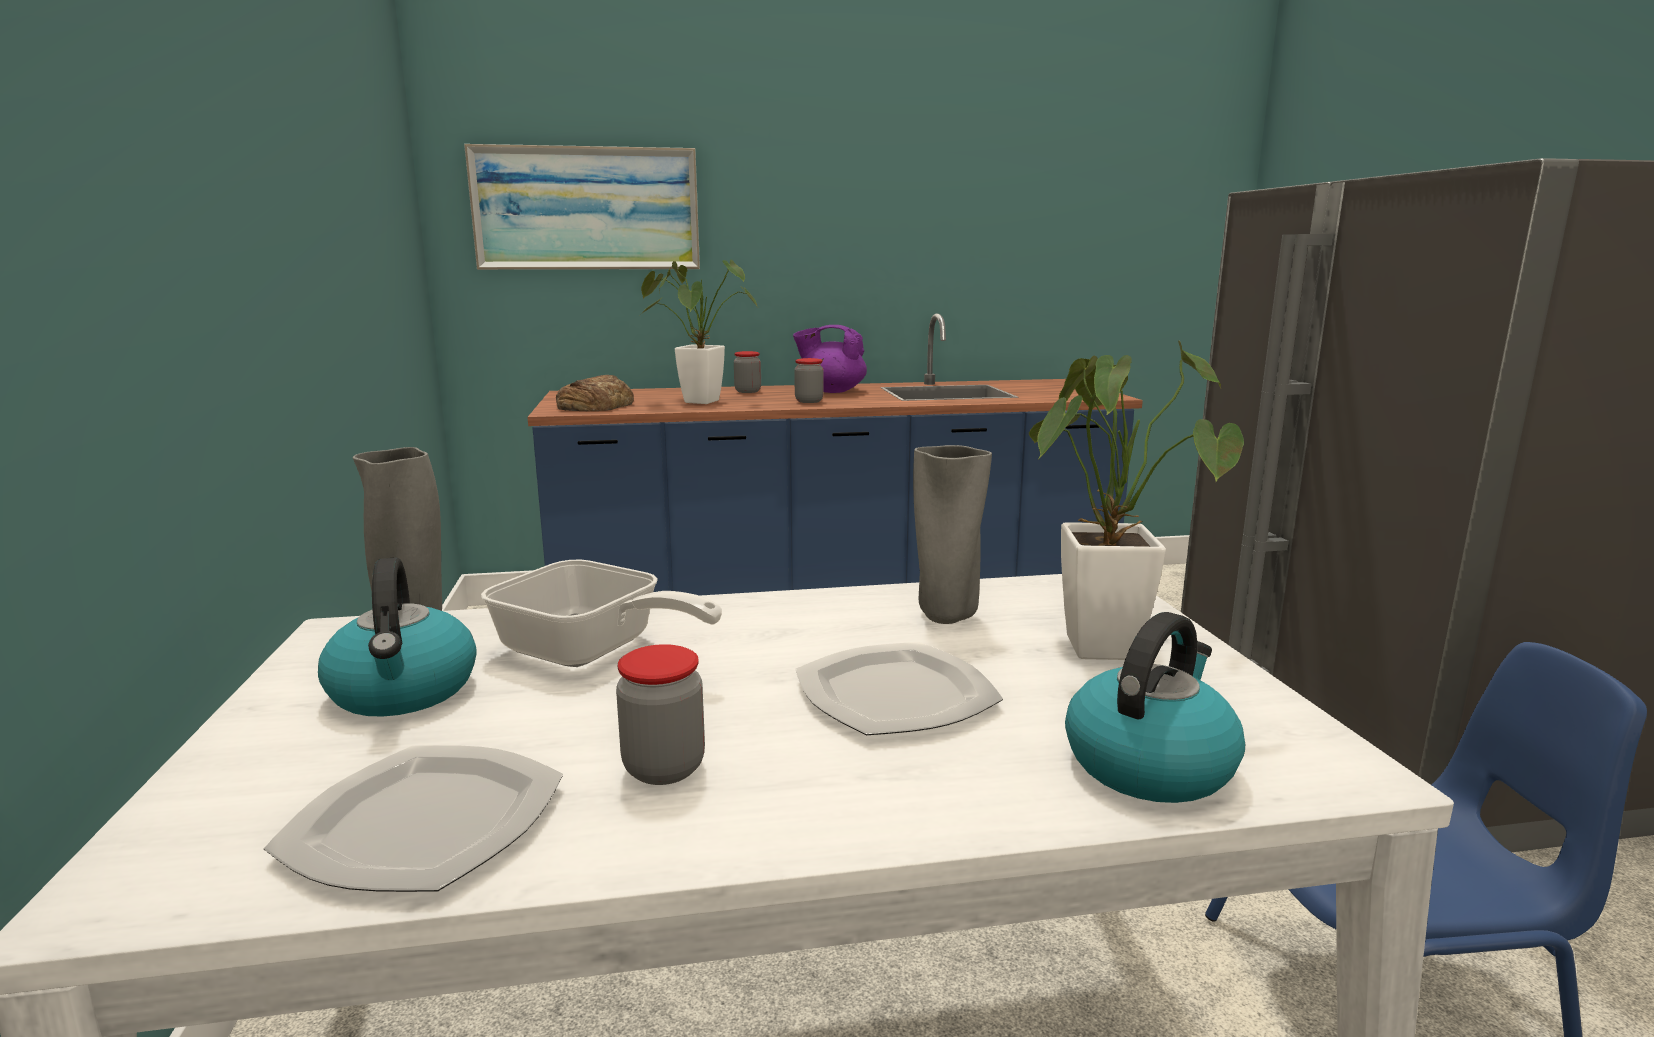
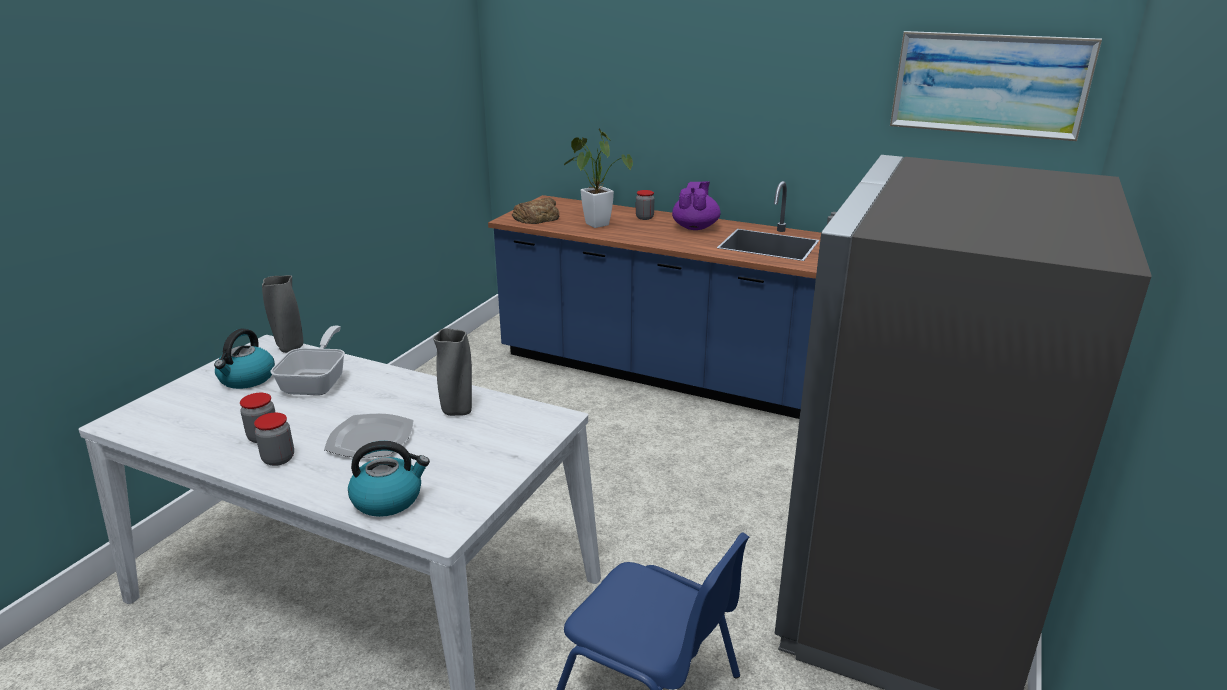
camera: 35 degrees right, 10 degrees up
plate [263,745,563,892] -> none
picture [464,144,700,270] -> picture moved to [890,31,1102,141]
frying pan [481,560,722,667] -> frying pan turned 150 degrees counterclockwise [270,326,345,395]
purple teapot [793,325,867,393] -> purple teapot turned 60 degrees clockwise [672,181,721,230]
jar [794,358,824,403] -> jar moved to [254,413,294,466]
potted plant [1029,341,1244,660] -> none

